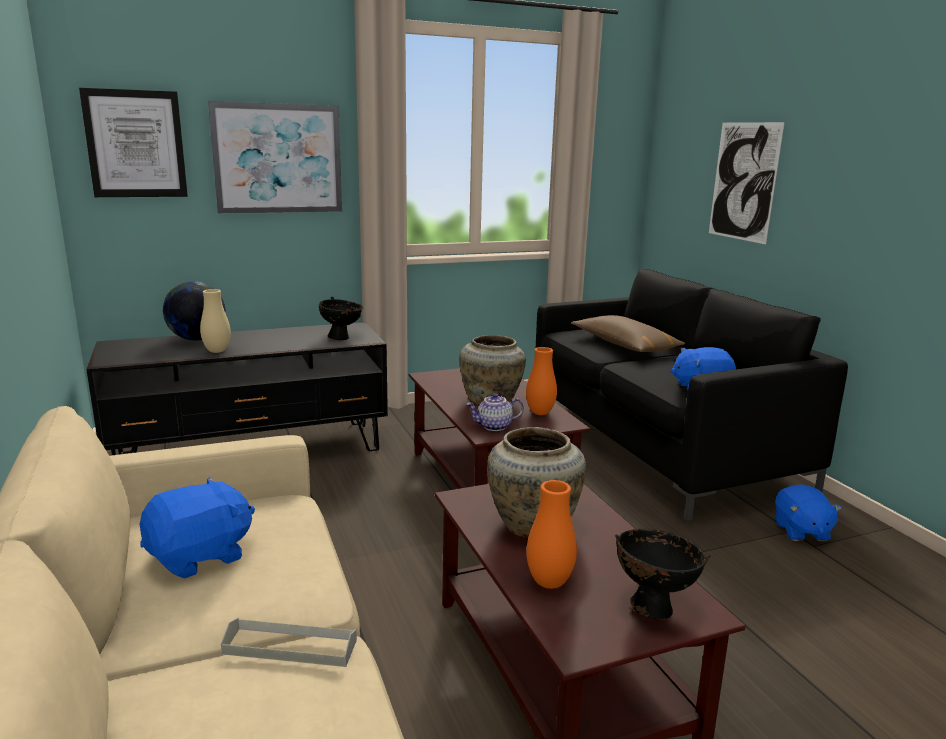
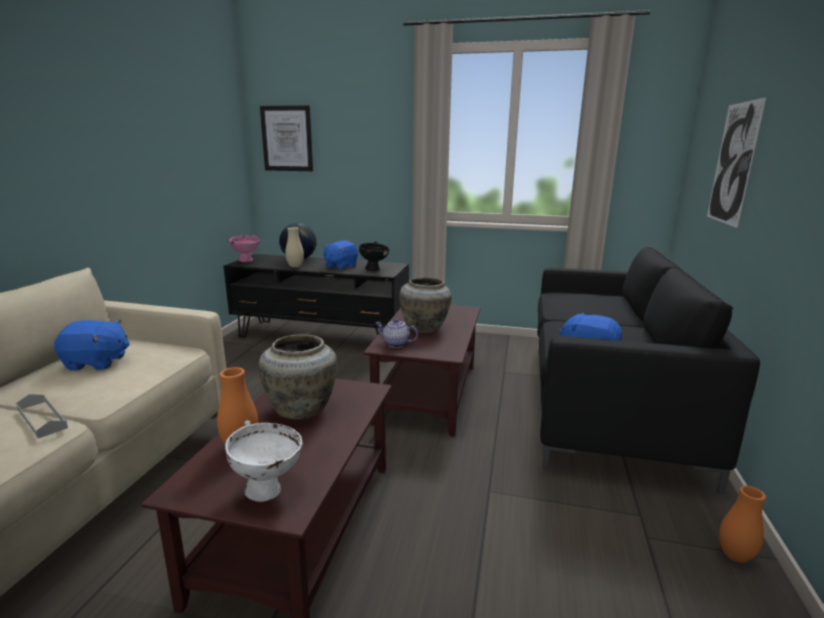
camera: 35 degrees right, 0 degrees up
picture [208,101,342,214] -> none
orange vase [526,347,557,415] -> orange vase moved to [719,485,766,563]
brown pillow [571,315,686,352] -> none
black bowl [615,529,710,620] -> white bowl [225,420,303,502]
blue plush toy [775,484,842,541] -> blue plush toy moved to [323,241,358,270]
none -> pink bowl [229,235,260,262]

